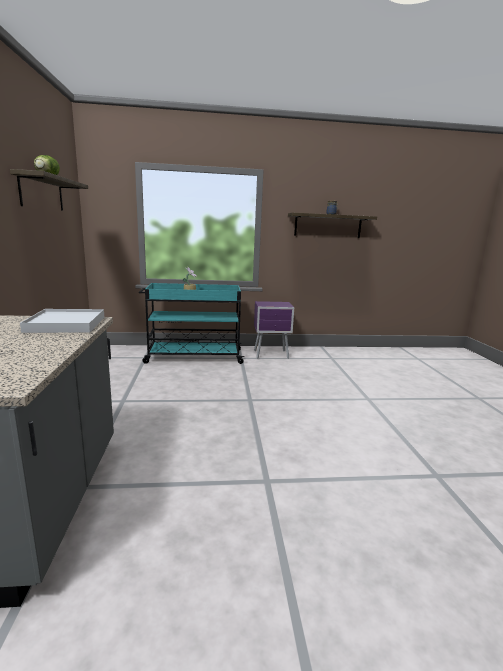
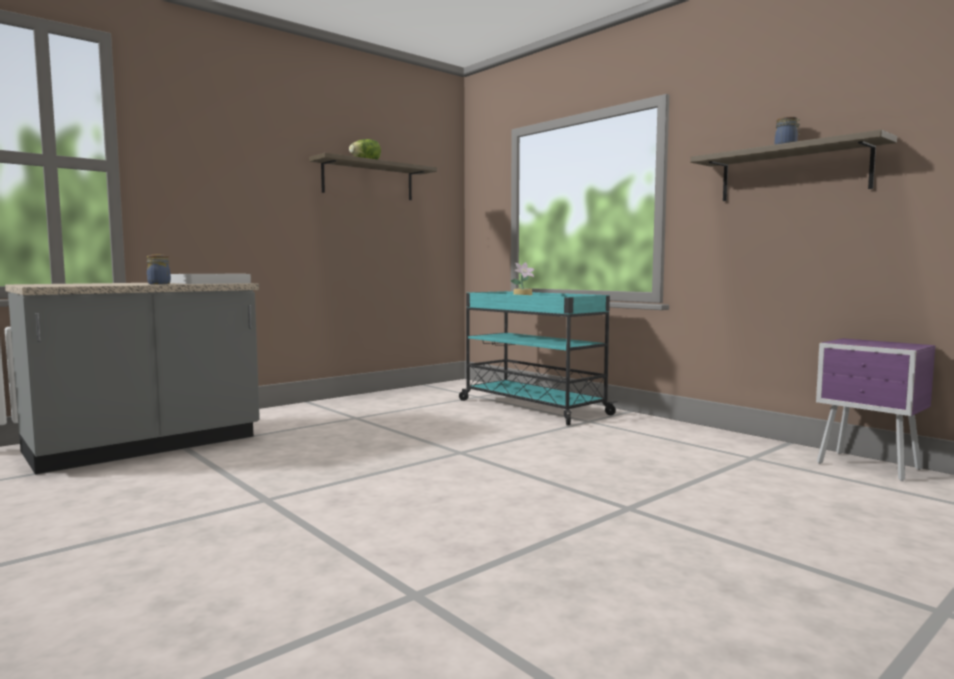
camera: 55 degrees right, 10 degrees down
purple nightstand [254,301,294,359] -> purple nightstand moved to [816,338,936,481]
none -> jar [147,254,171,284]

